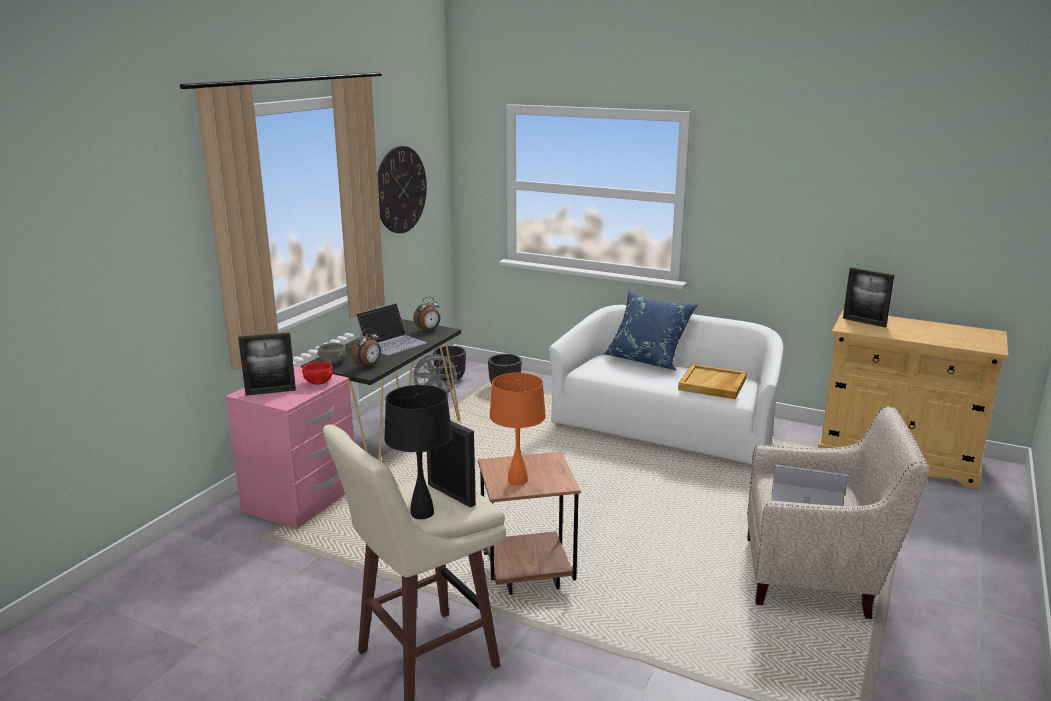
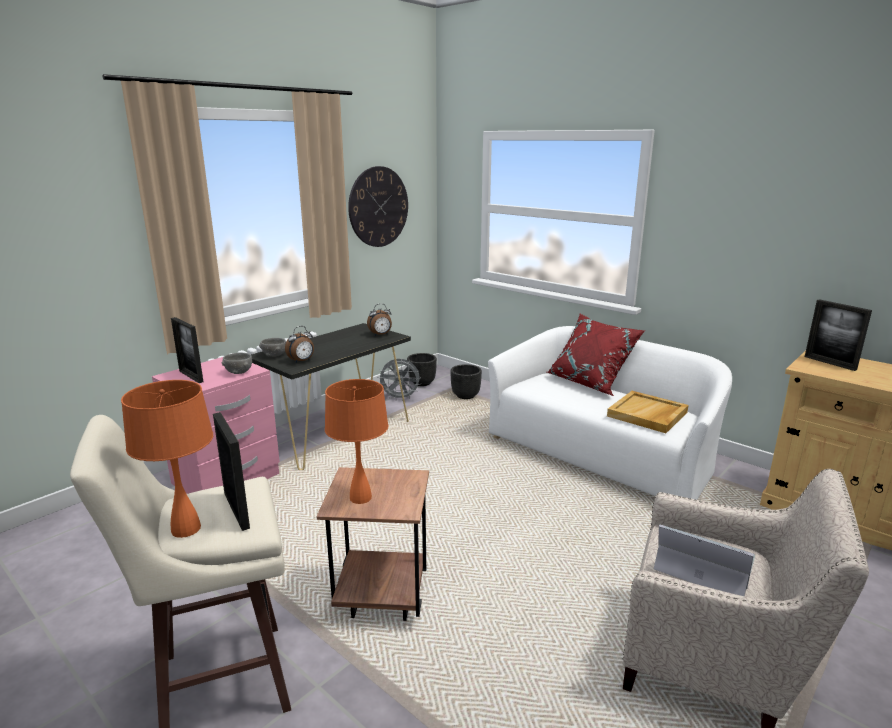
camera: 15 degrees right, 0 degrees up
picture frame [238,332,296,396] -> picture frame turned 45 degrees clockwise [171,317,203,383]
red bowl [302,362,333,385] -> grey bowl [222,353,252,374]
laptop [356,303,427,355] -> none
black table lamp [384,385,452,519] -> orange table lamp [121,380,213,538]
blue pillow [602,292,698,371] -> red pillow [547,314,645,396]

